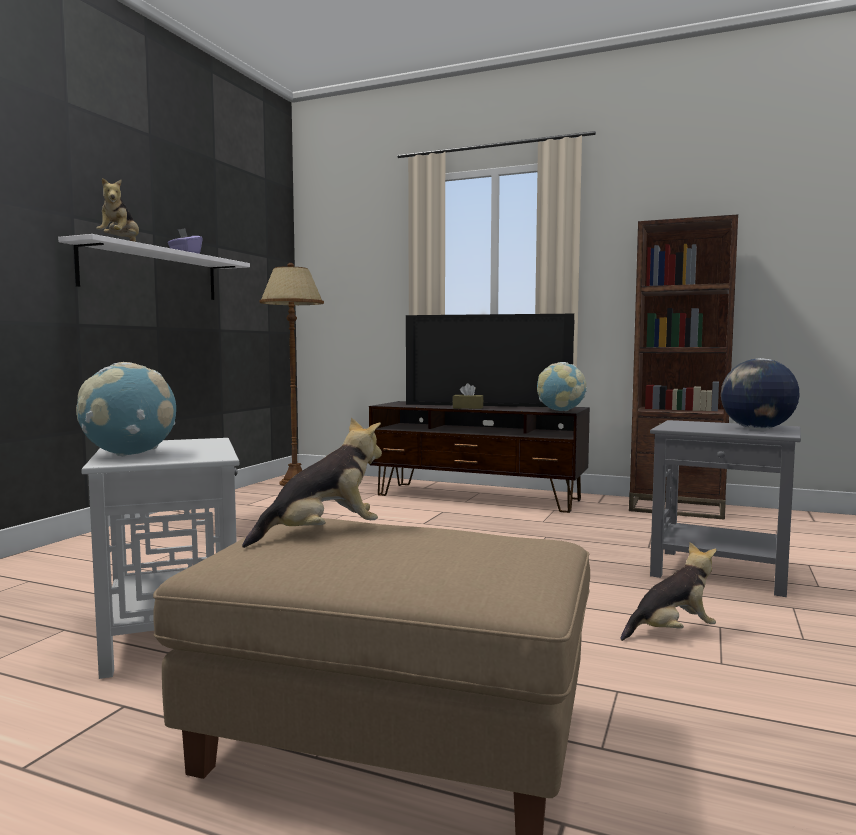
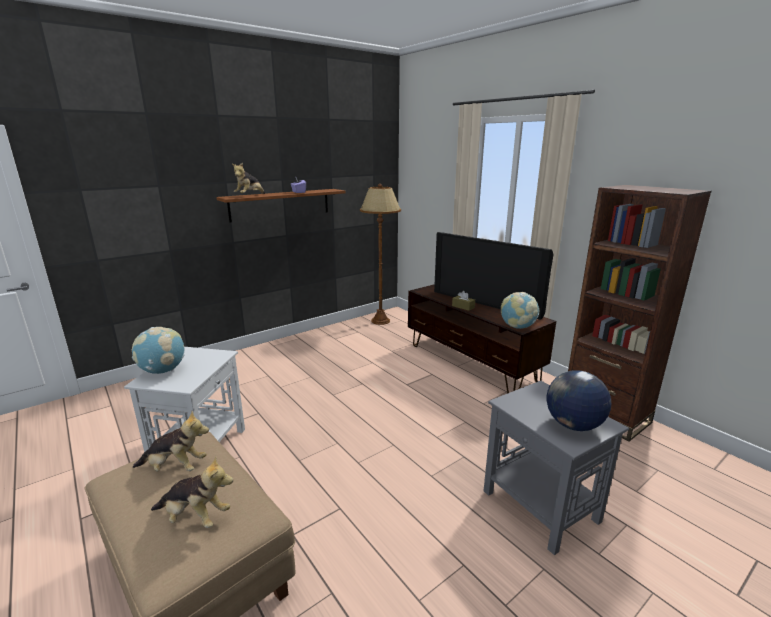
camera: 30 degrees right, 15 degrees up
white shelf [58,234,250,300] -> brown shelf [216,189,345,222]
plush toy [620,542,717,641] -> plush toy moved to [151,455,233,528]

